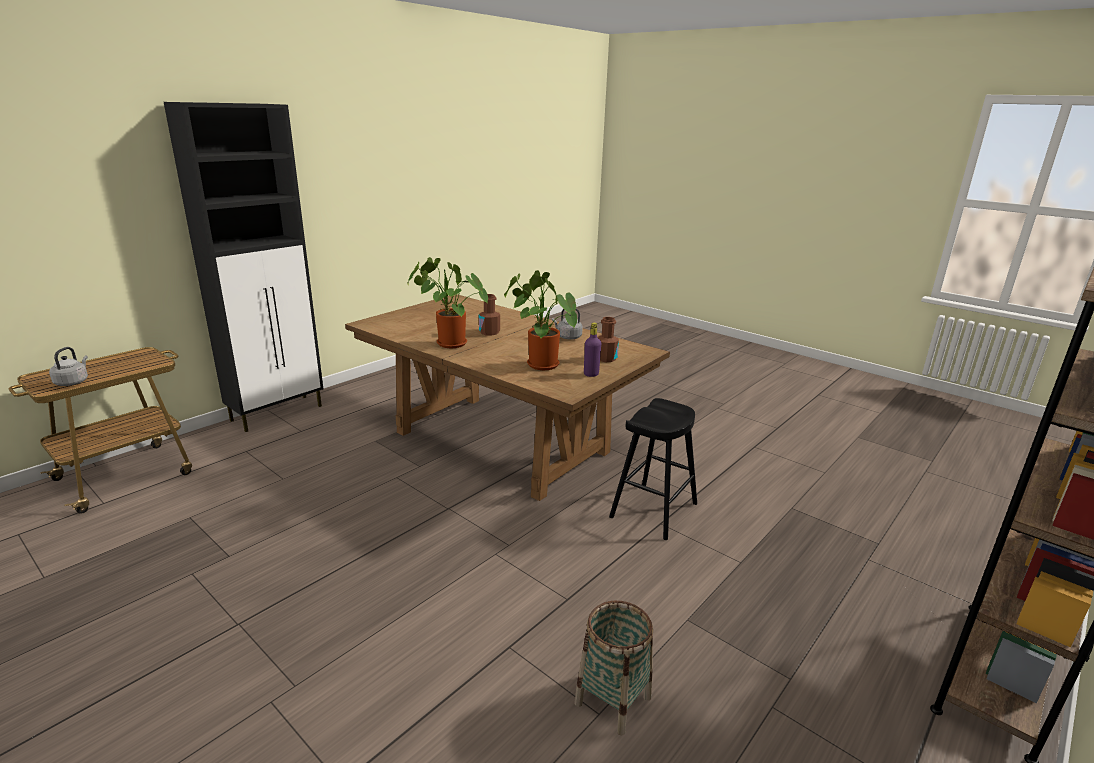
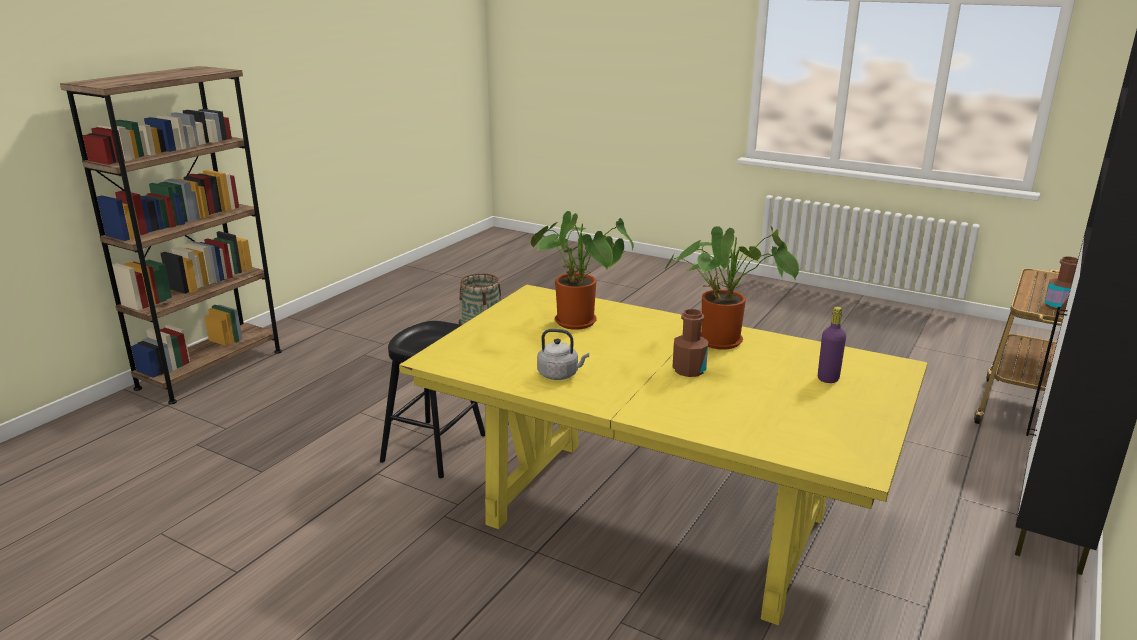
camera: 170 degrees right, 0 degrees up
grey kettle [49,347,88,386] -> none
brown dining table [345,294,670,501] -> yellow dining table [399,284,928,625]
purple bottle [584,323,601,377] -> purple bottle moved to [818,307,846,383]
brown bottle [598,317,619,362] -> brown bottle moved to [1045,256,1078,312]

